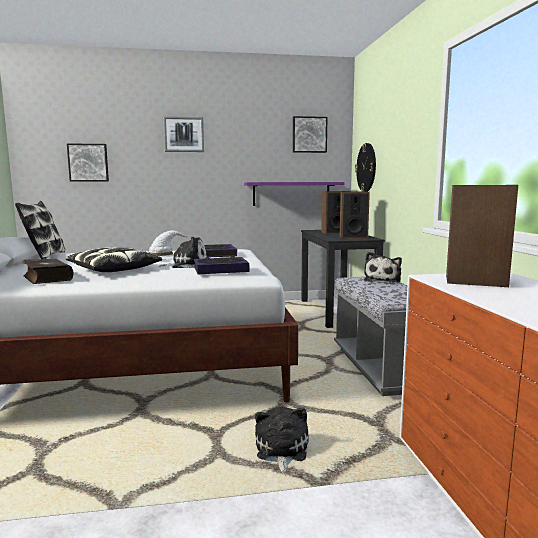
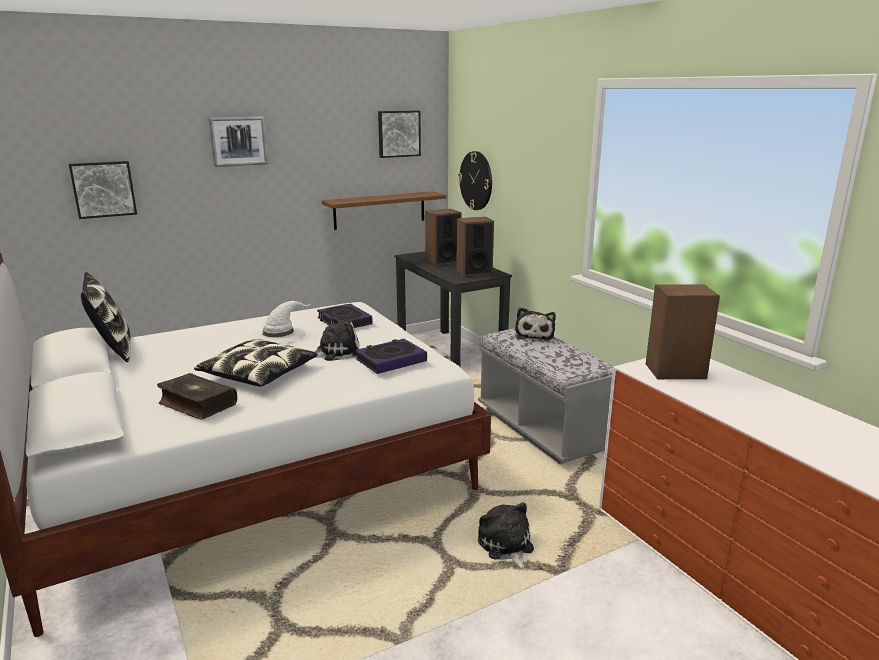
camera: 20 degrees left, 10 degrees up
purple shelf [244,182,344,206] -> brown shelf [322,191,446,230]

